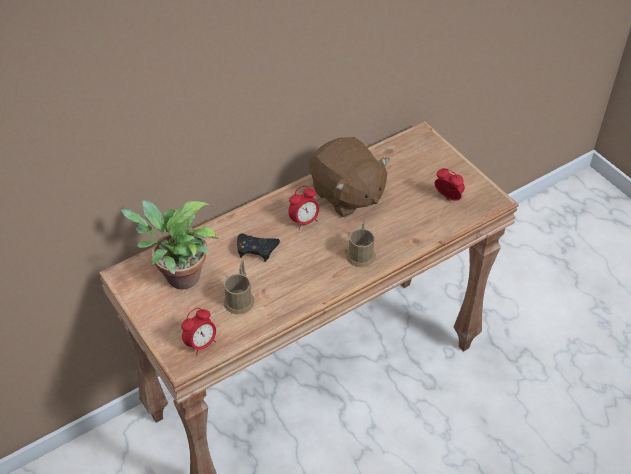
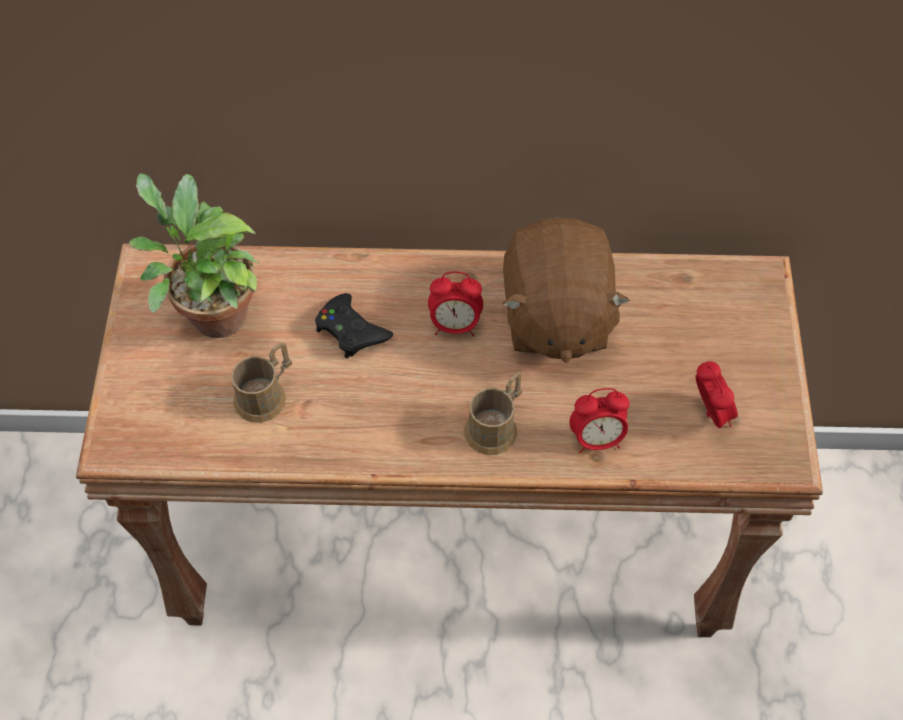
camera: 35 degrees right, 10 degrees up
alarm clock [181,308,216,356] -> alarm clock moved to [569,388,629,453]

